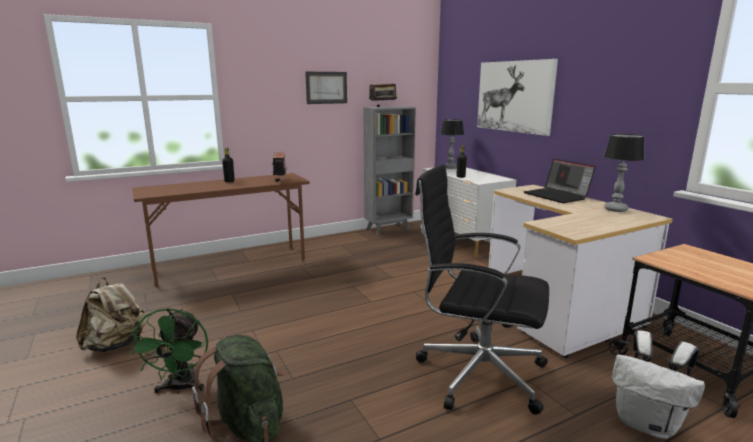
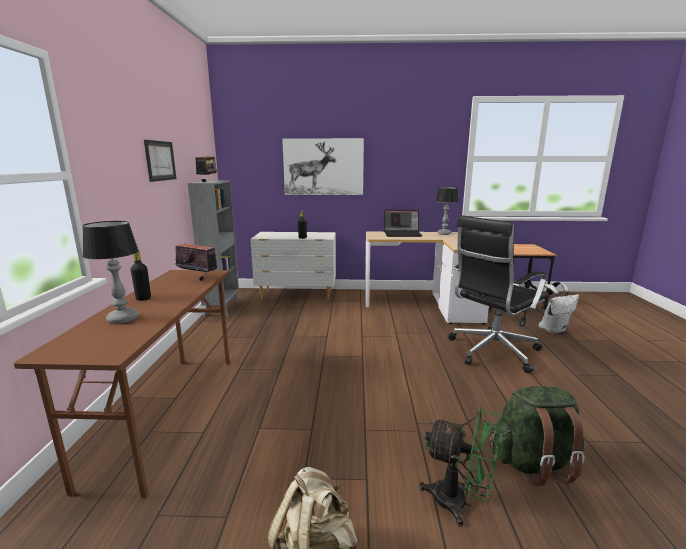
camera: 60 degrees left, 0 degrees up
table lamp [441,119,464,169] -> table lamp moved to [82,221,139,324]

